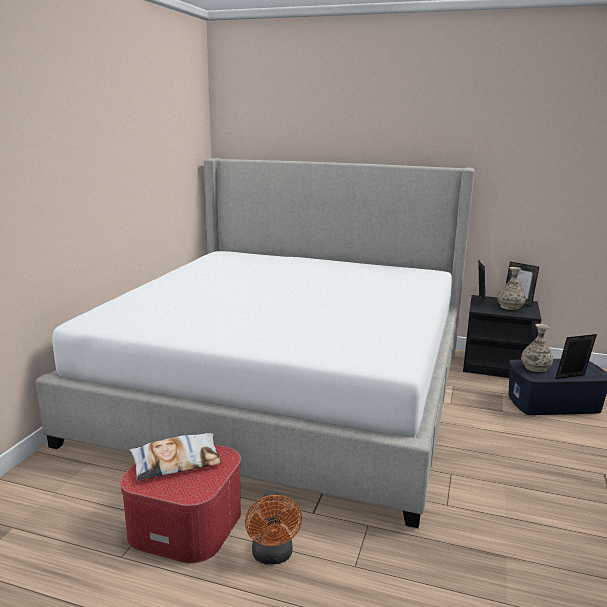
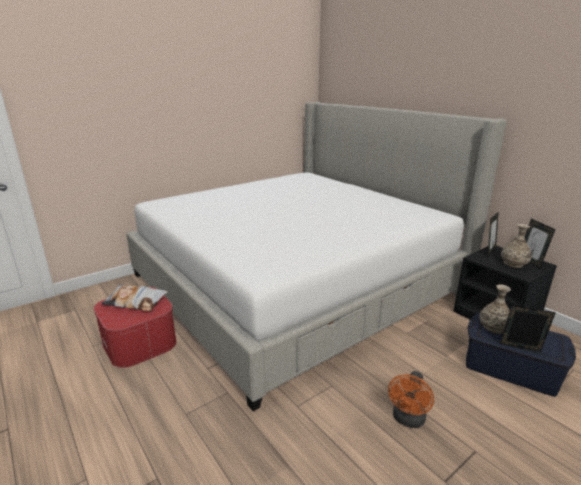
camera: 35 degrees right, 5 degrees up
orange fan [245,490,302,565] -> orange fan moved to [388,371,434,428]

